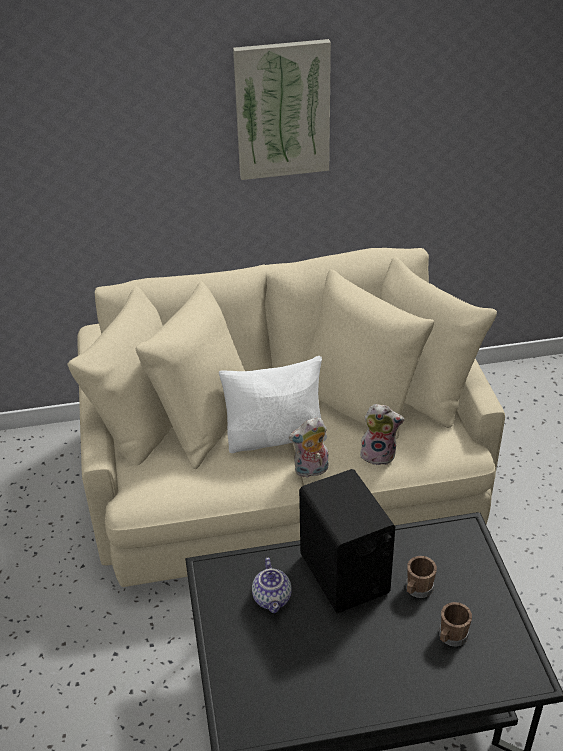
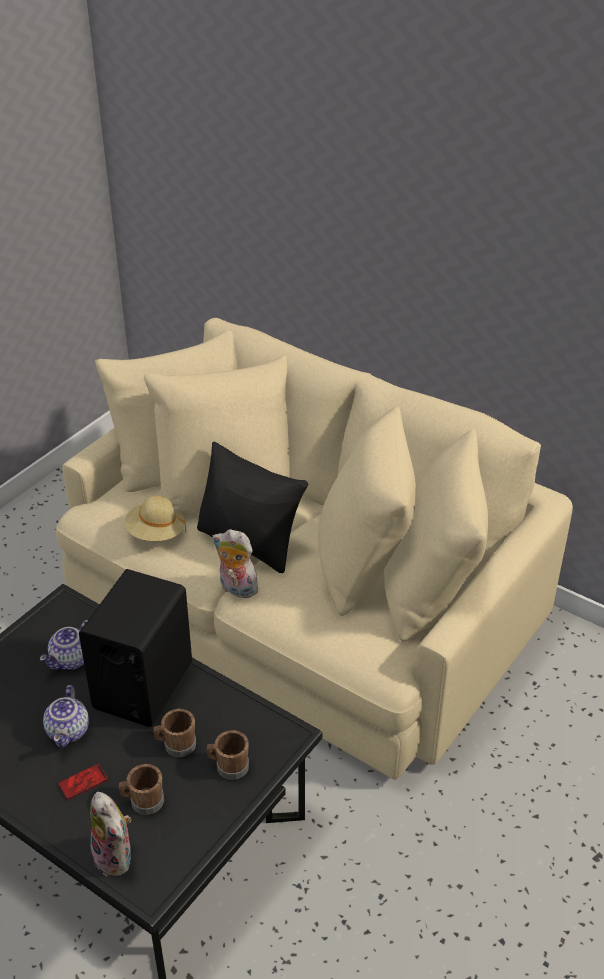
camera: 45 degrees right, 0 degrees up
white pillow [219,356,327,453] -> black pillow [197,441,308,573]
picture [233,39,331,180] -> none
plush toy [360,404,405,465] -> plush toy moved to [90,792,131,876]
none -> teapot [43,685,89,747]
none -> phone [58,764,108,800]
none -> beige hat [125,496,186,541]
none -> brown mug [206,730,249,780]

